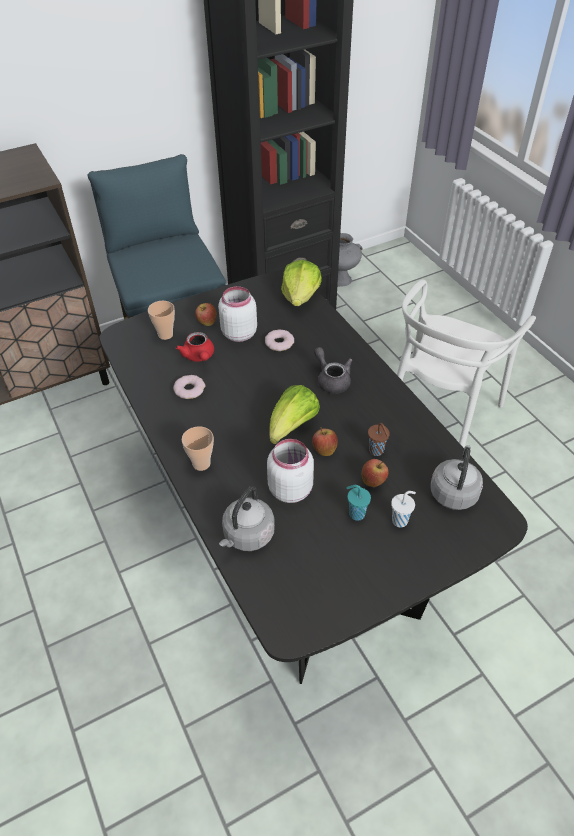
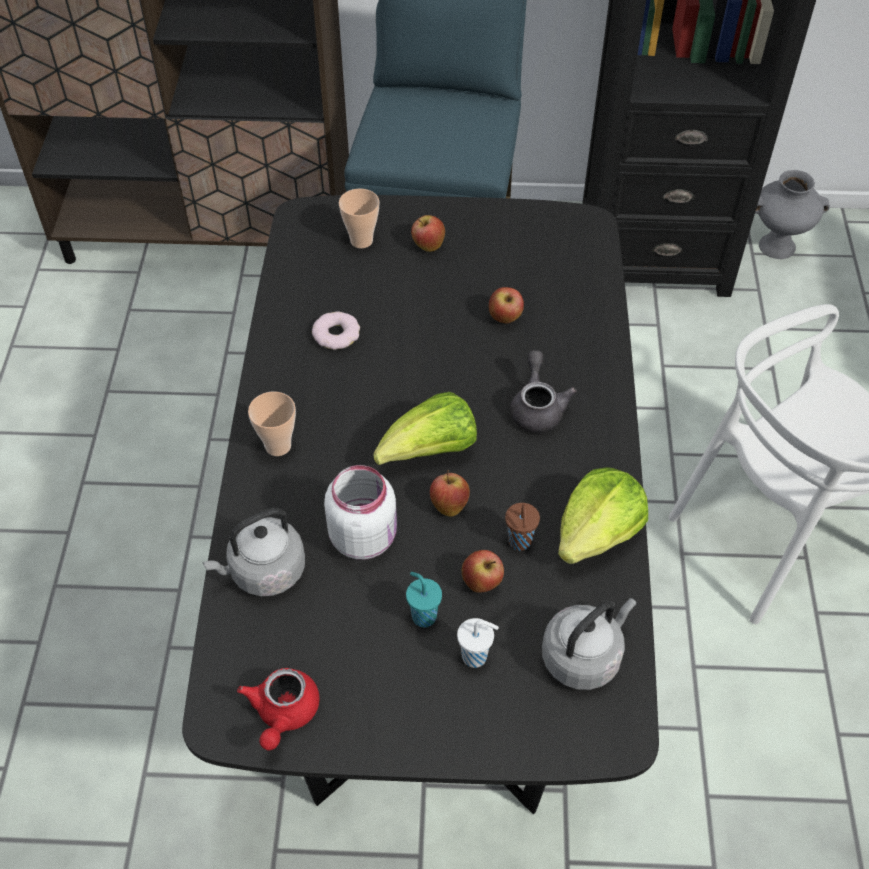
camera: 30 degrees right, 5 degrees up
red teapot [176,332,214,362] -> red teapot moved to [237,668,320,750]
white jar [218,286,257,342] -> none
donut [265,329,294,351] -> apple [489,287,524,324]
lettuce [281,260,322,306] -> lettuce moved to [558,467,648,564]

